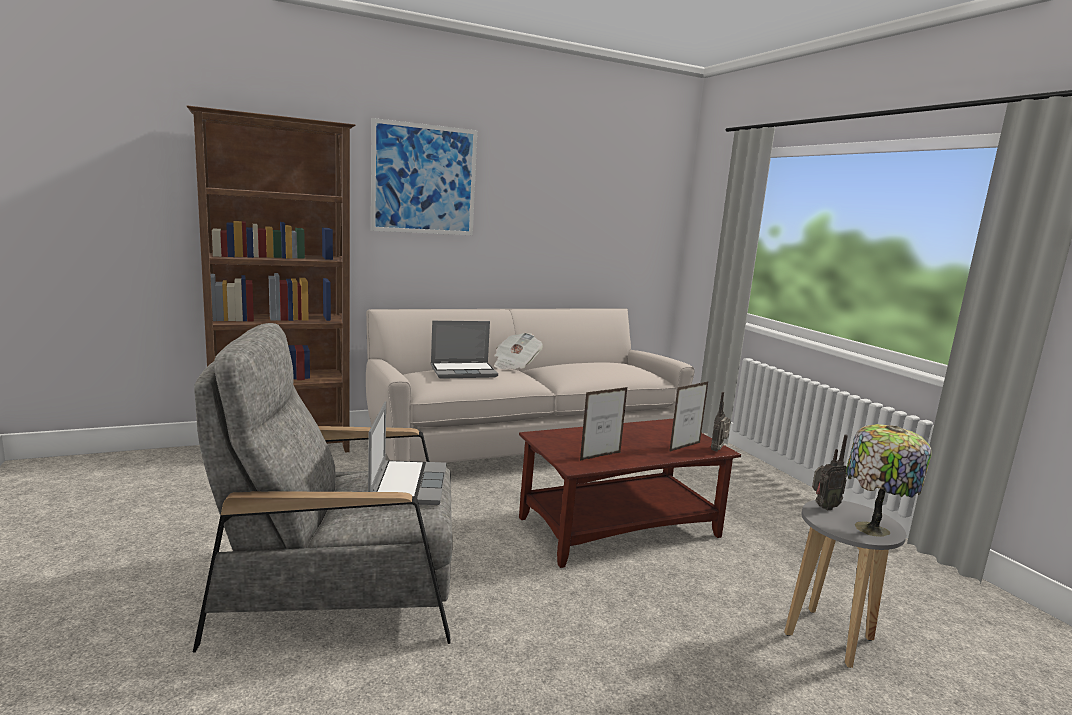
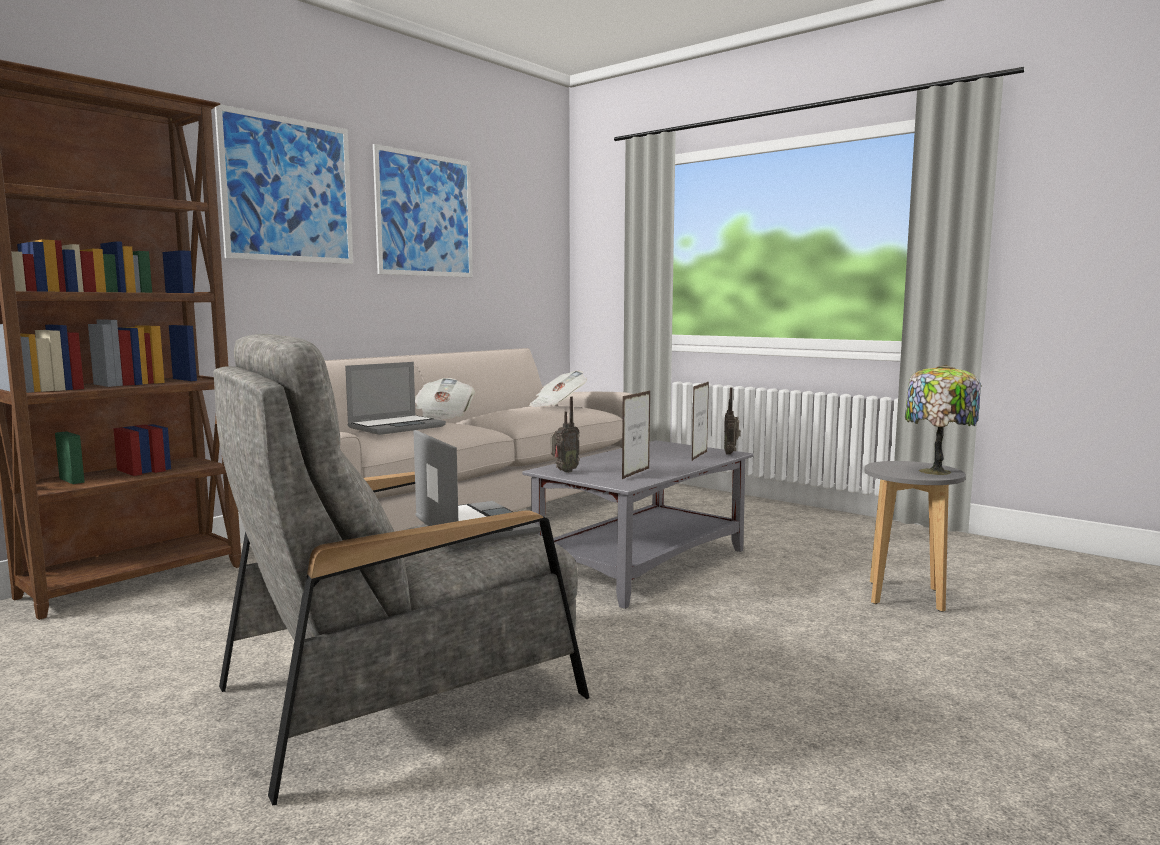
camera: 25 degrees left, 5 degrees down
brown coffee table [519,419,741,568] -> grey coffee table [522,440,753,609]
radio [812,434,848,511] -> radio moved to [551,397,580,473]
none -> picture [373,144,473,277]
none -> newspaper [529,371,587,407]

